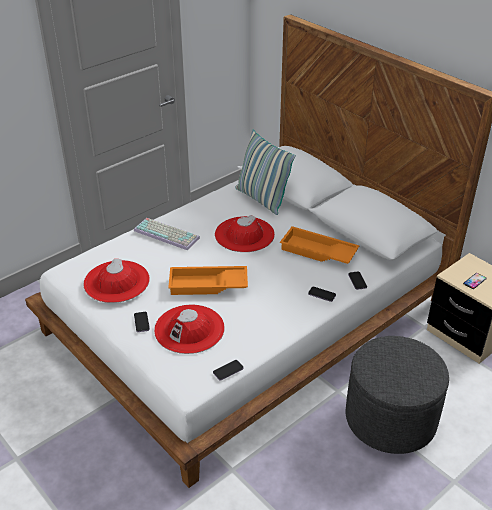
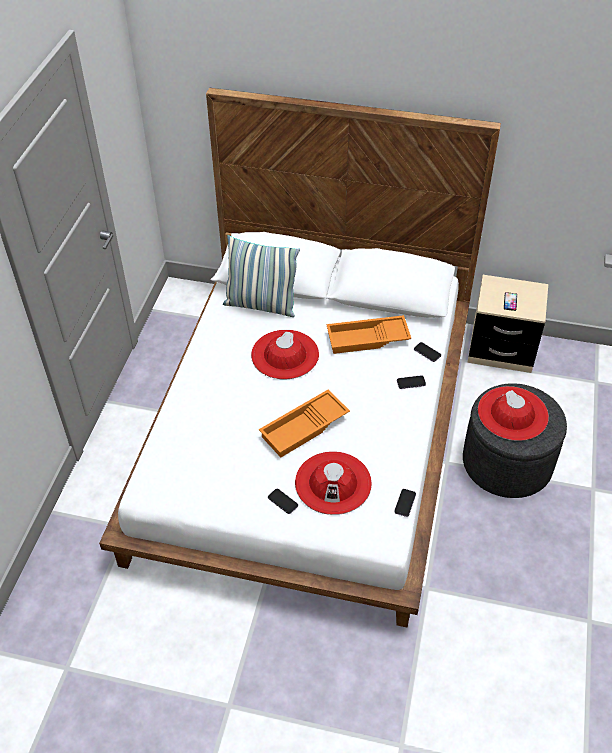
camera: 35 degrees left, 10 degrees up
red hat [83,259,150,303] -> red hat moved to [478,386,549,441]
keyboard [134,218,200,250] -> none

